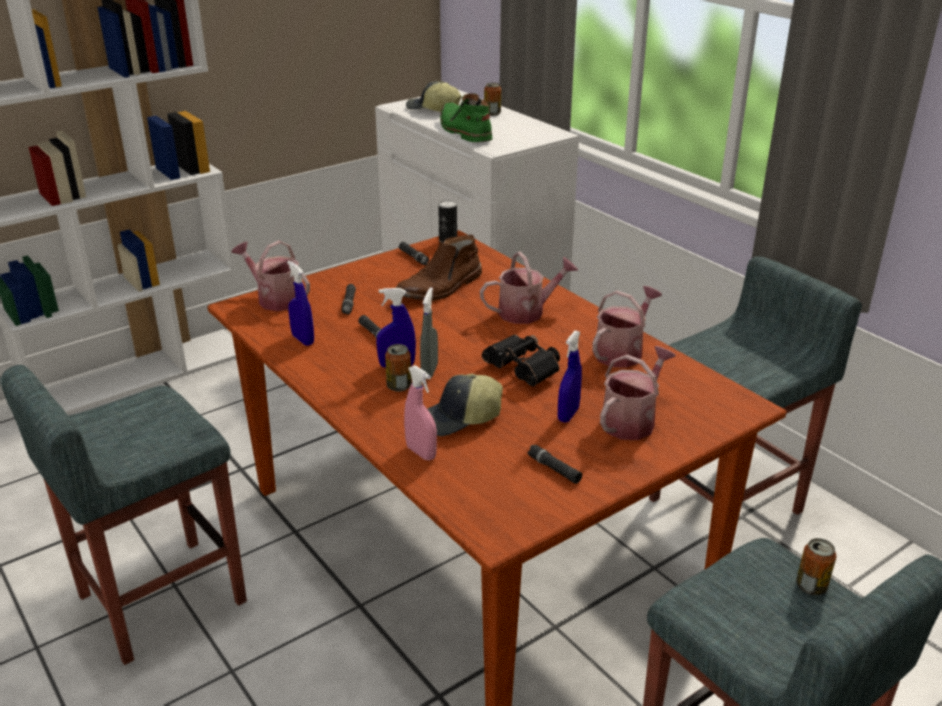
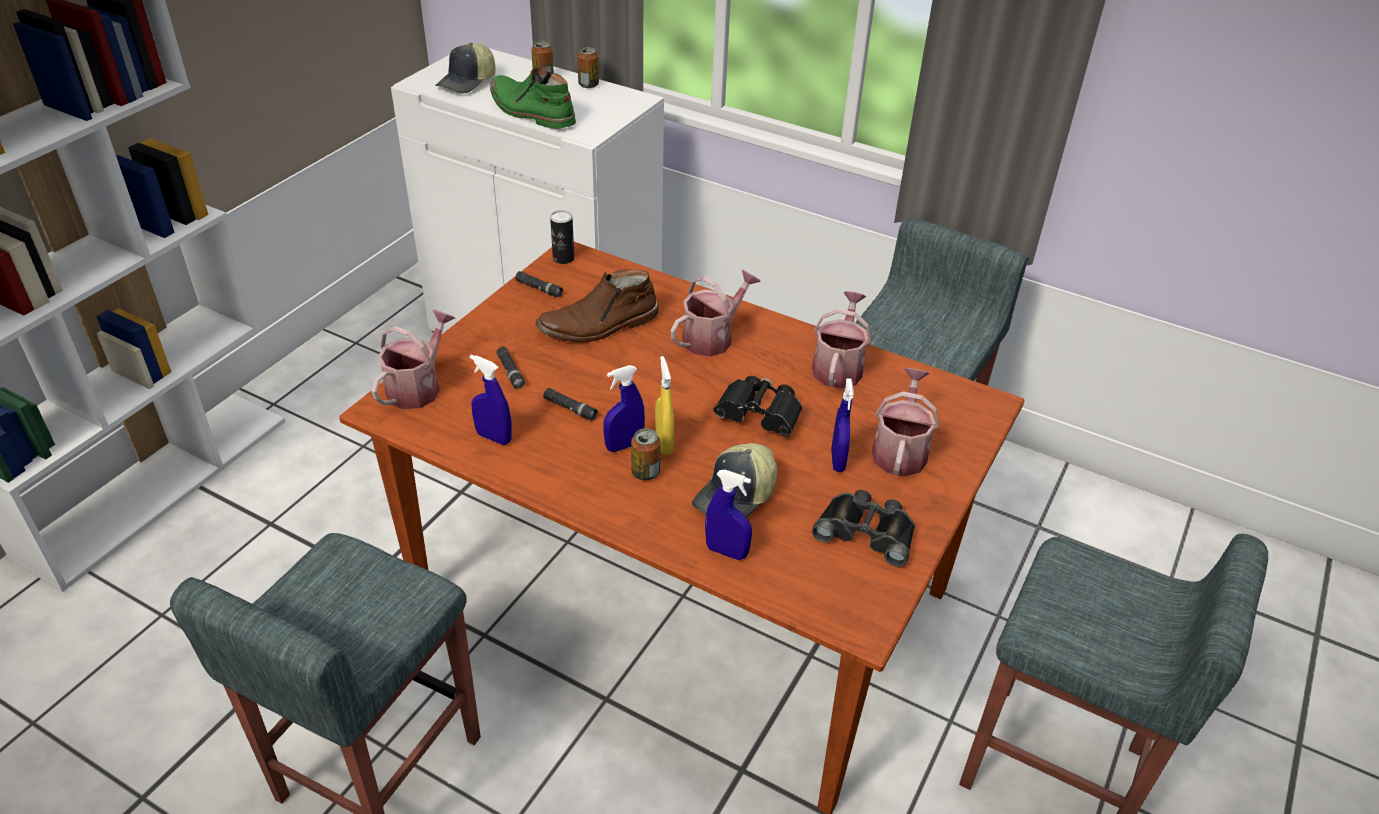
camera: 25 degrees left, 10 degrees up
watering can [232,240,310,311] -> watering can turned 105 degrees clockwise [371,310,455,409]
brown boot [395,235,482,301] -> brown boot turned 45 degrees clockwise [535,270,659,343]
pink spray bottle [404,365,437,461] -> blue spray bottle [705,470,752,560]
cap [406,81,462,112] -> cap turned 60 degrees counterclockwise [435,43,496,93]
grey spray bottle [420,287,438,379] -> yellow spray bottle [655,356,674,455]
black flashlight [528,444,582,484] -> black binoculars [812,490,915,567]
can [796,538,836,595] -> can moved to [577,47,599,88]

